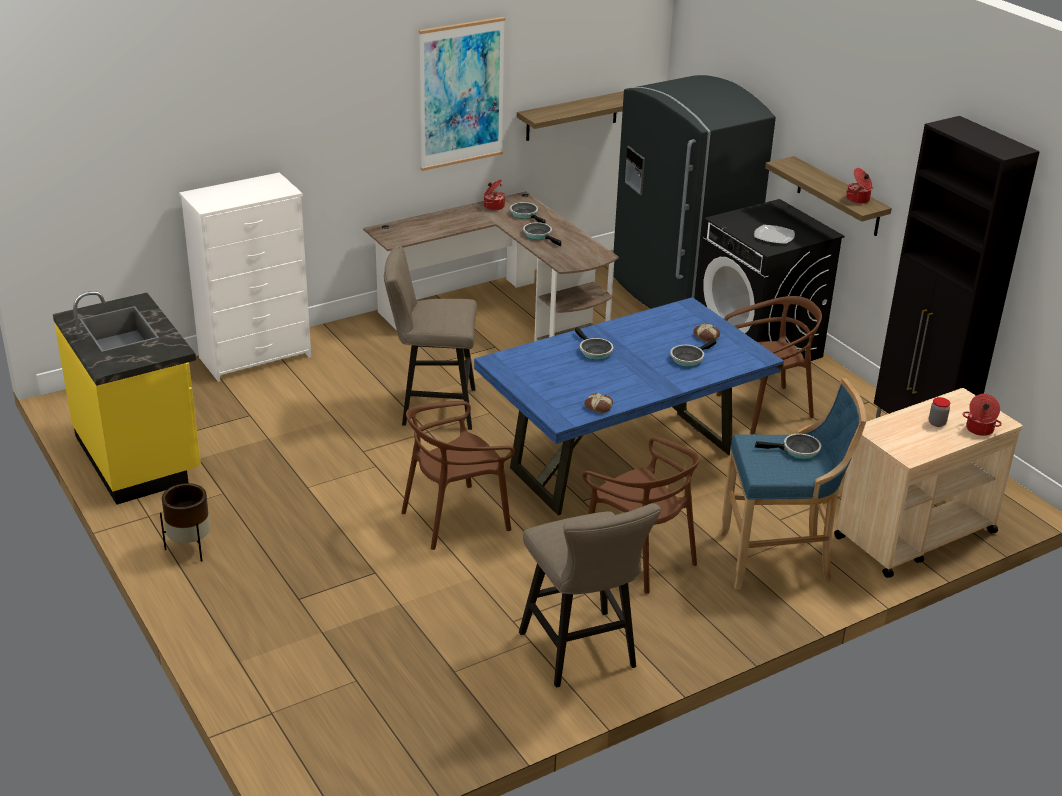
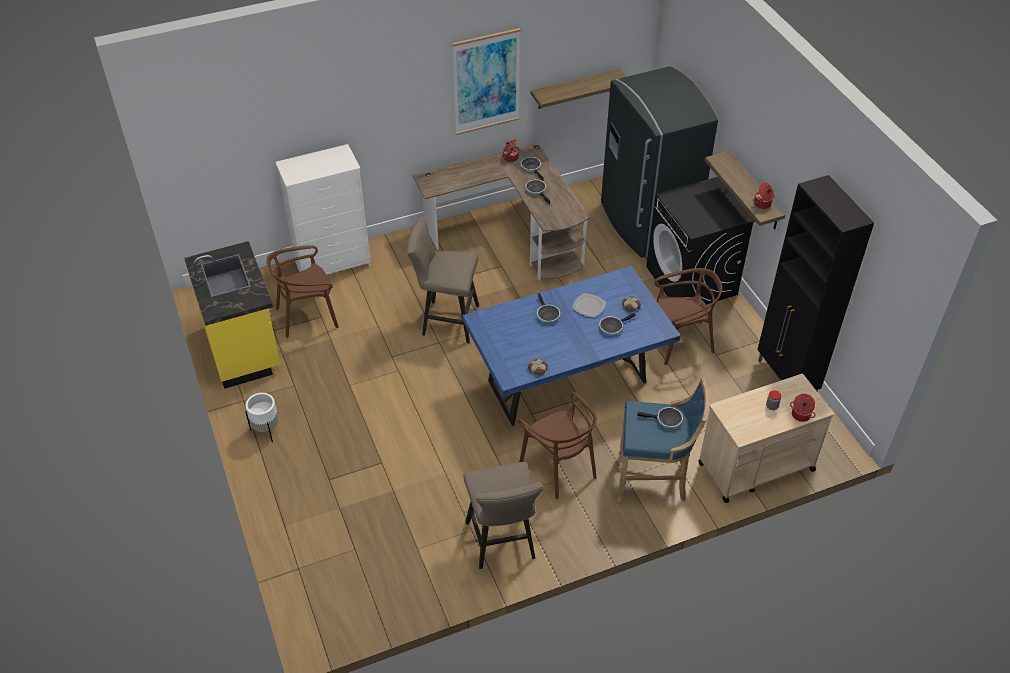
camera: 10 degrees right, 15 degrees up
brown planter [160,483,210,562] -> white planter [245,393,279,442]
brown chair [401,401,515,550] -> brown chair moved to [266,245,339,338]
plate [754,225,795,244] -> plate moved to [572,293,606,317]

